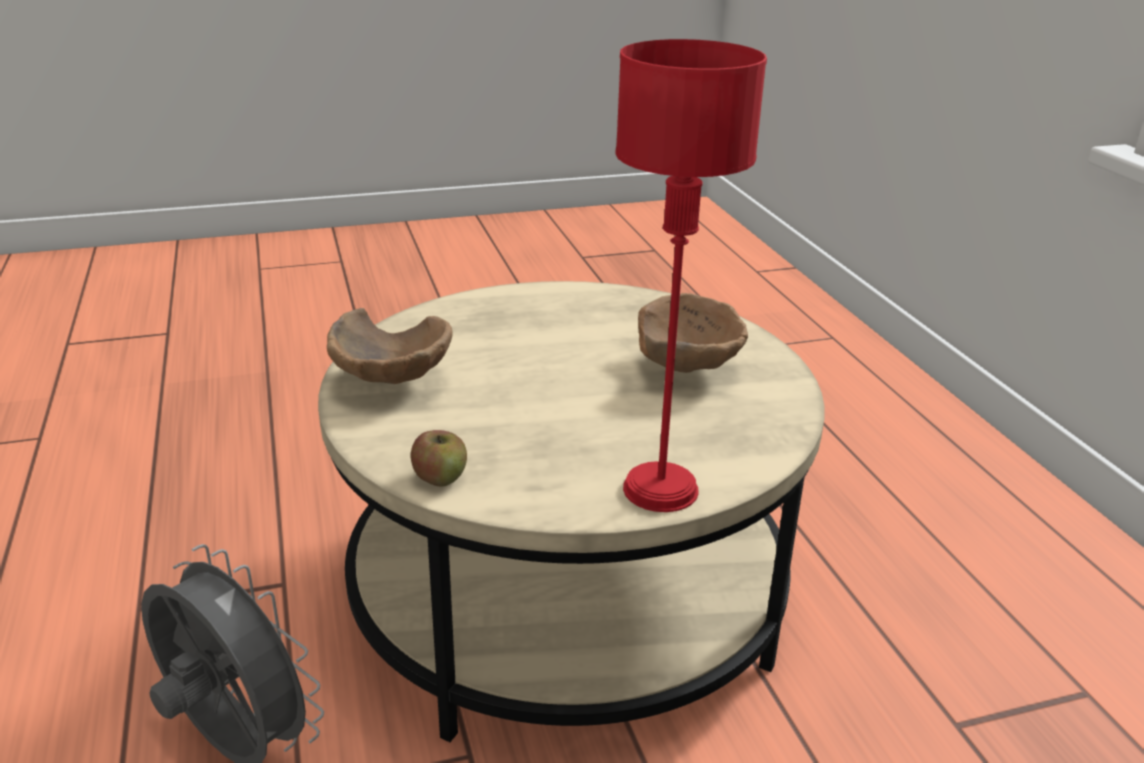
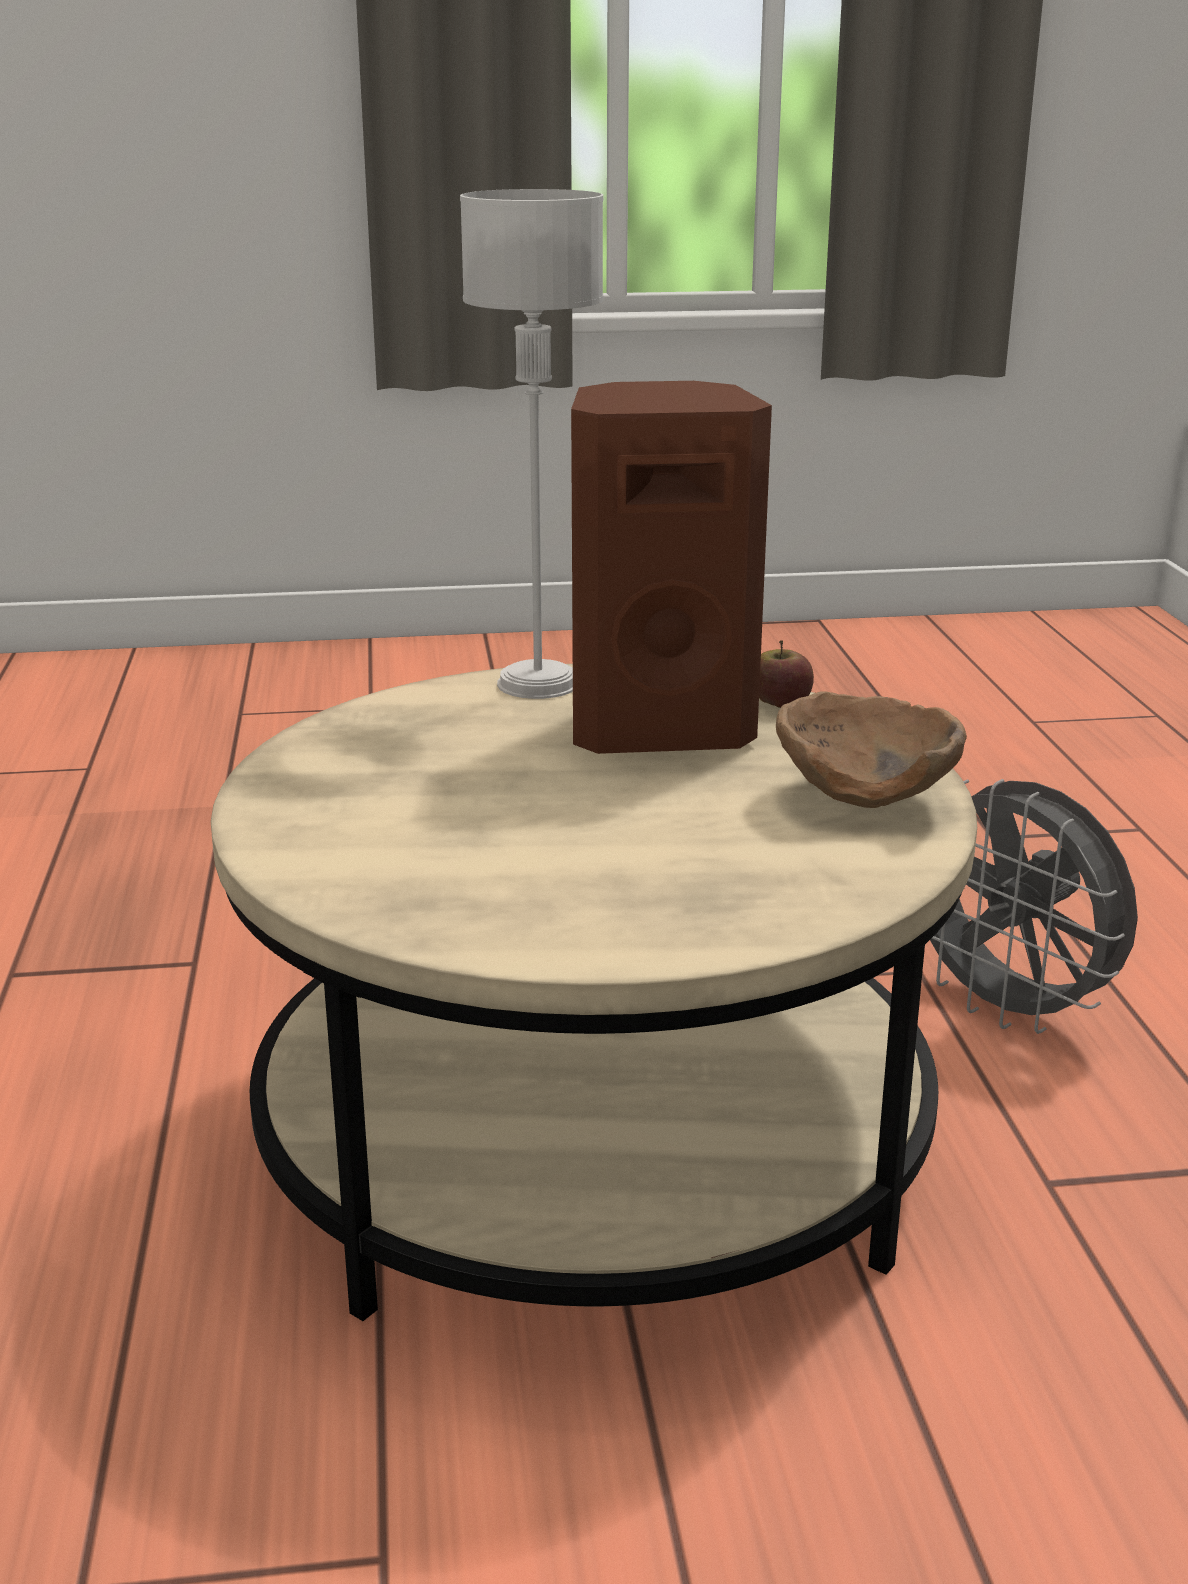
camera: 170 degrees left, 5 degrees down
red table lamp [616,39,767,512] -> grey table lamp [460,189,603,699]
brown bowl [638,293,748,373] -> none
none -> brown speaker [571,381,772,754]

